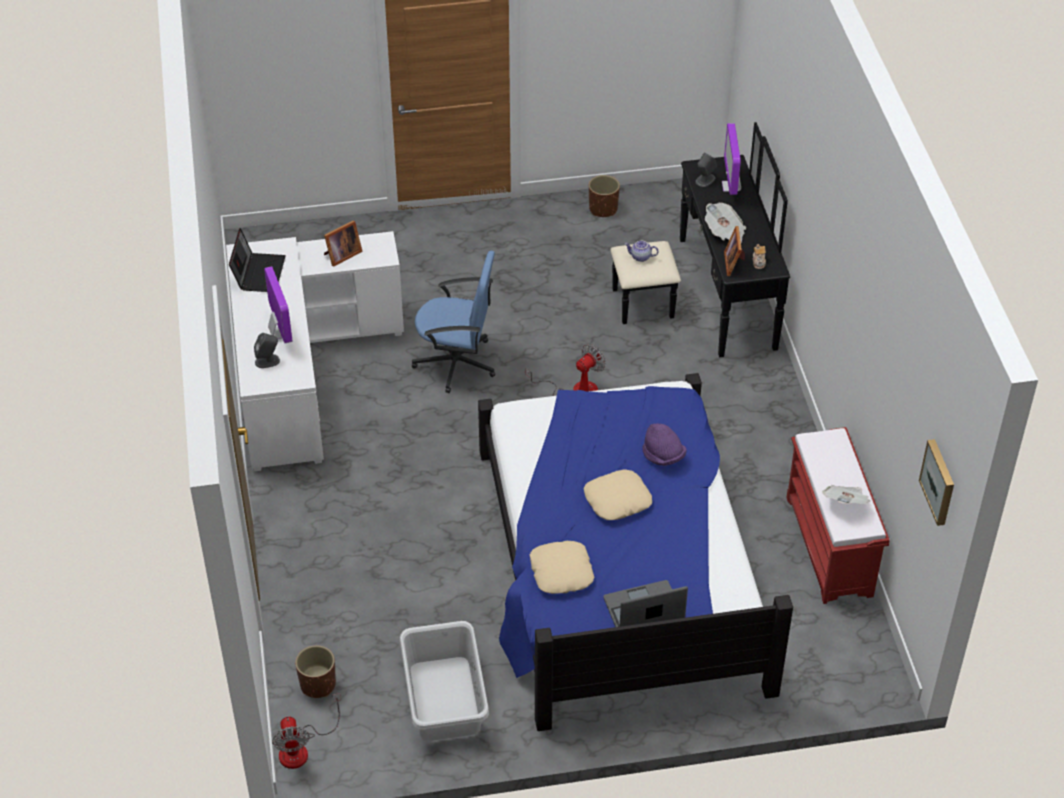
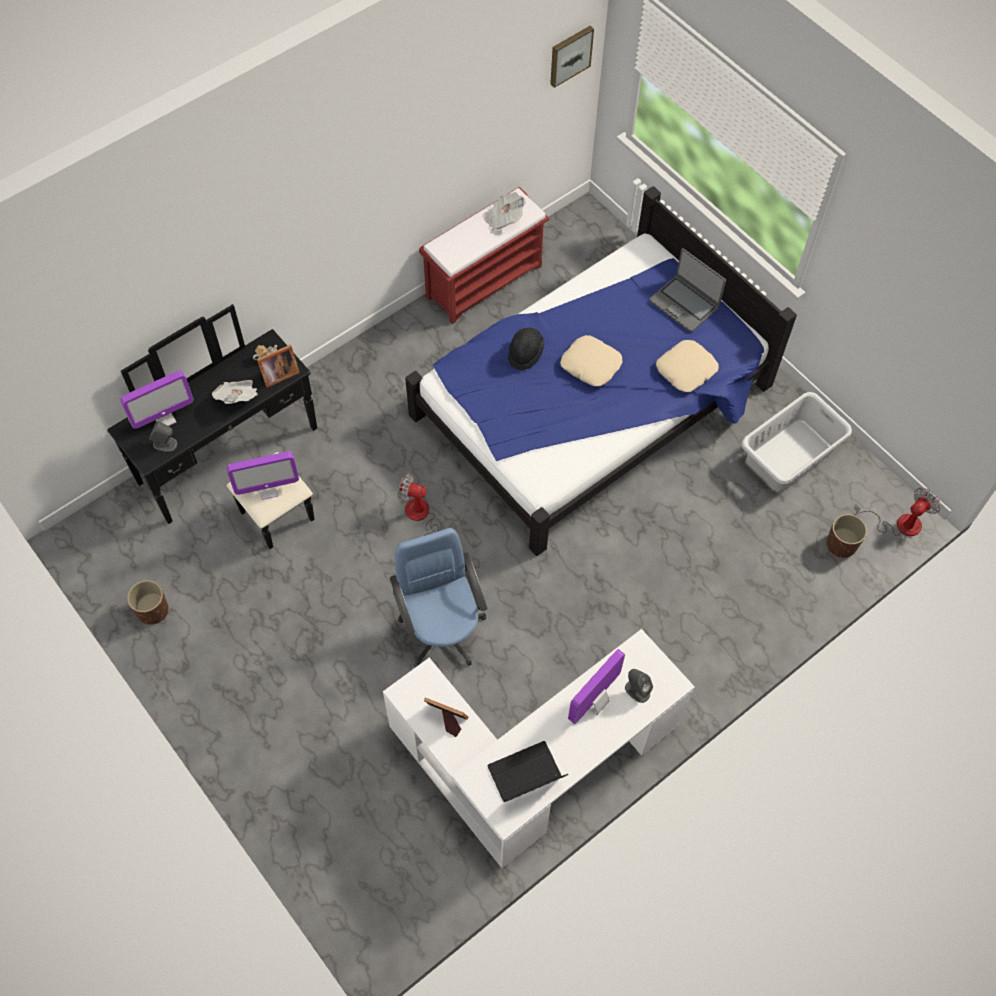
camera: 120 degrees left, 15 degrees up
teapot [625,241,658,262] -> monitor [227,451,299,500]
purple hat [642,423,686,466] -> black hat [508,327,544,371]

